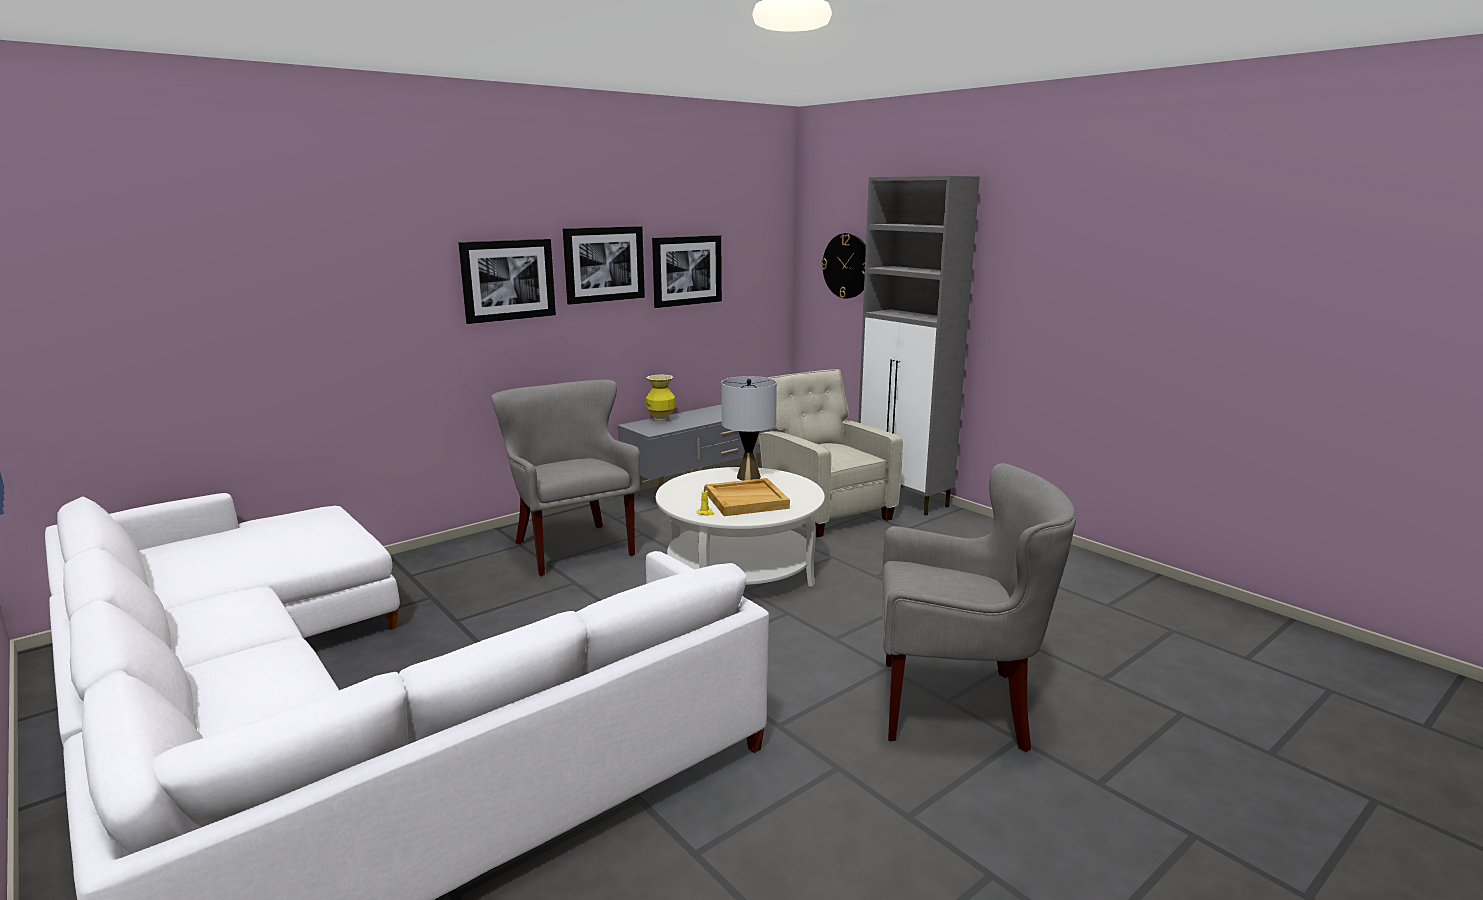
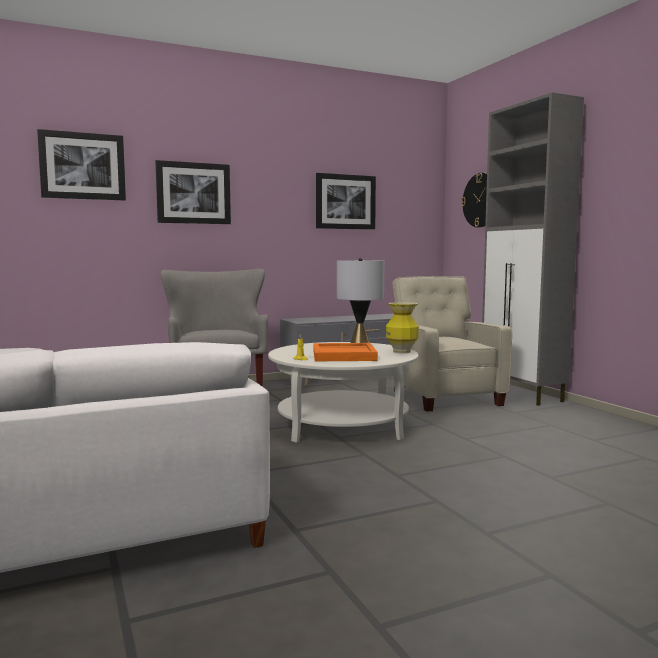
camera: 15 degrees right, 10 degrees down
picture [563,226,645,305] -> picture moved to [37,129,126,200]
vase [646,375,675,422] -> vase moved to [386,302,419,354]
beige tray [705,478,790,516] -> orange tray [314,343,378,361]
grey armchair [881,463,1076,752] -> none

